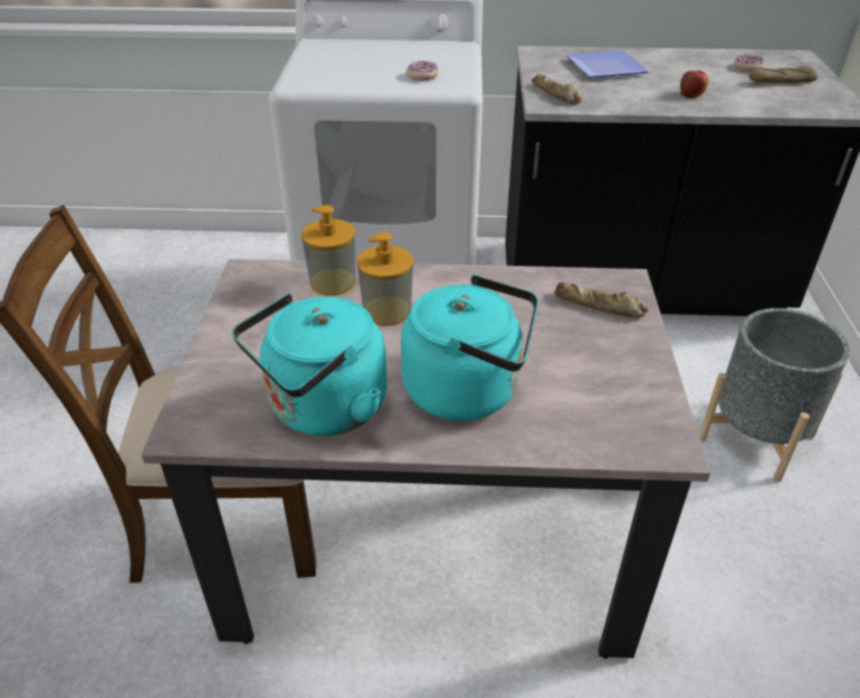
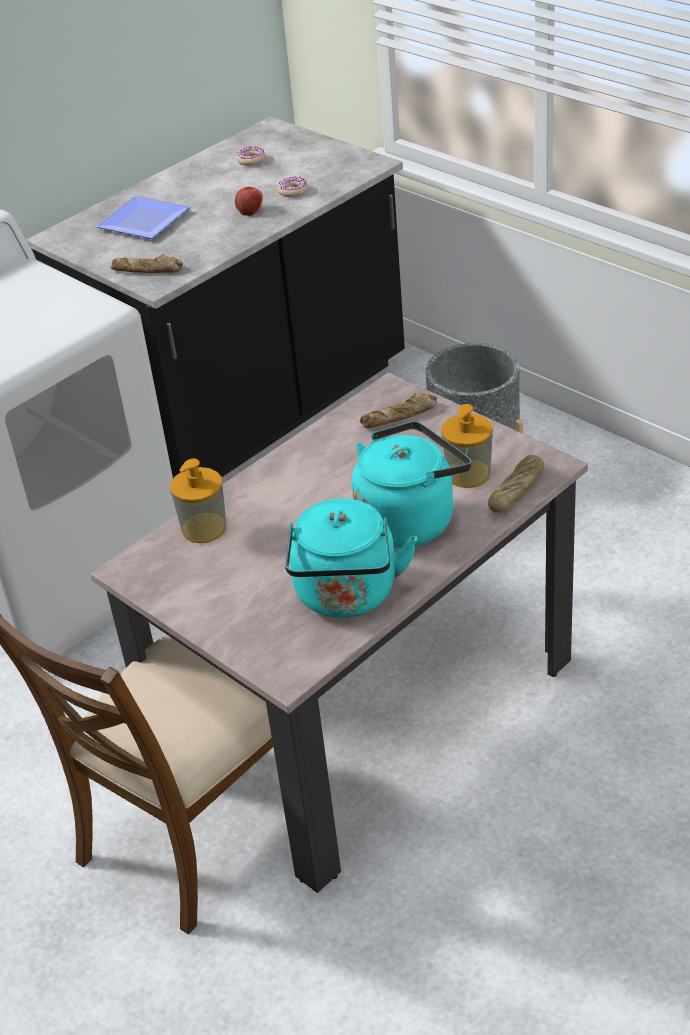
camera: 45 degrees left, 0 degrees up
soap dispenser [357,232,413,326] -> soap dispenser moved to [441,404,493,488]
donut [406,61,439,81] -> donut moved to [278,177,308,197]
bread [749,67,818,83] -> bread moved to [488,455,544,513]

